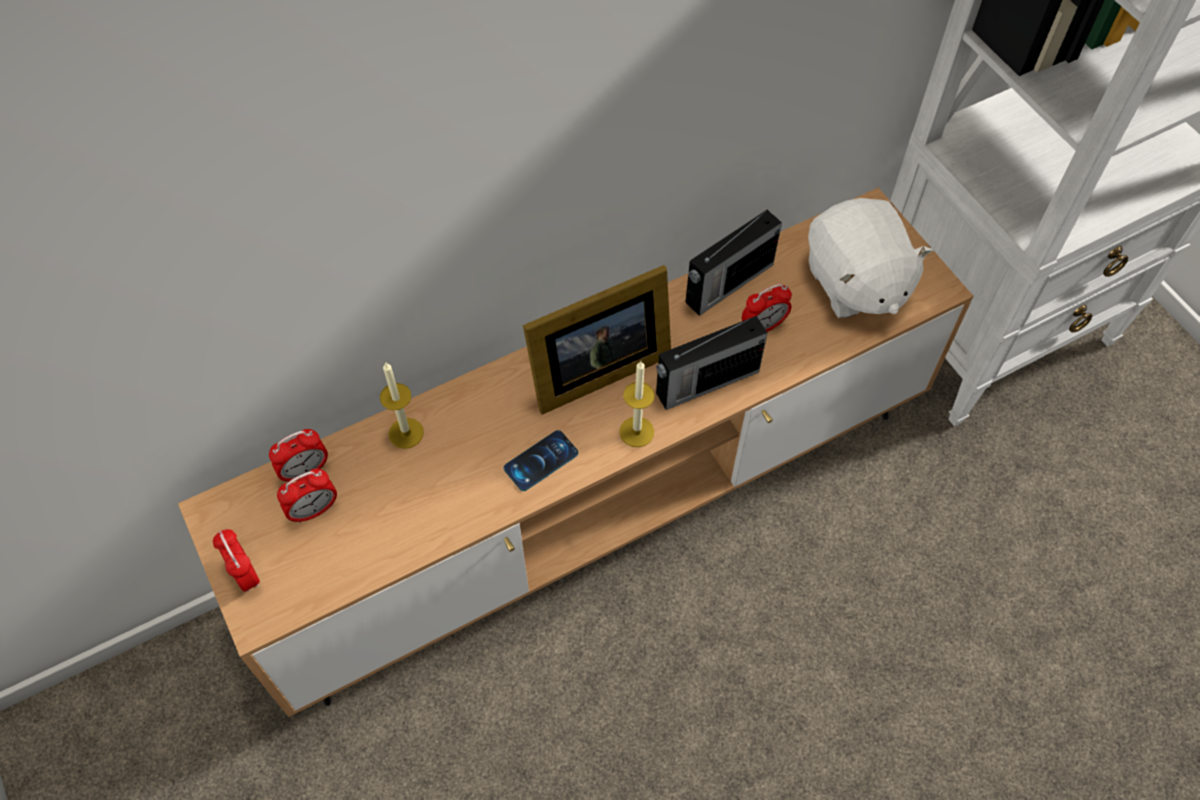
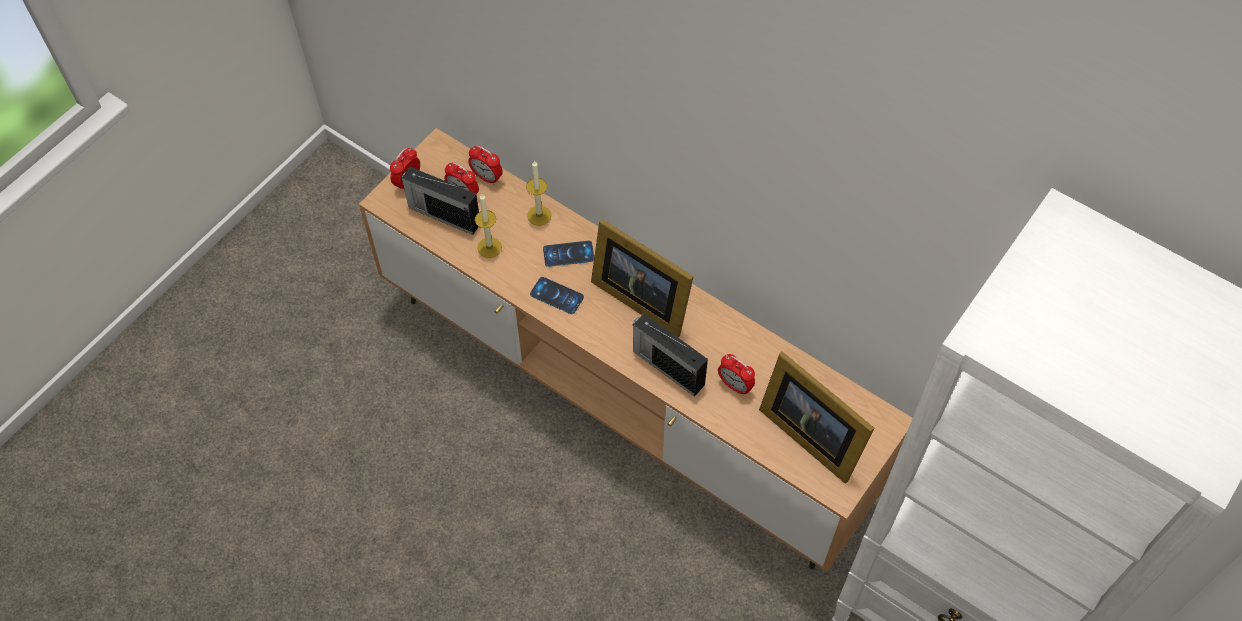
camera: 65 degrees right, 0 degrees up
candle [619,361,655,447] -> candle moved to [475,194,502,258]
radio [685,210,782,316] -> radio moved to [401,167,479,235]
white plush toy [808,198,933,318] -> picture frame [759,351,874,483]
none -> phone [543,241,594,267]

